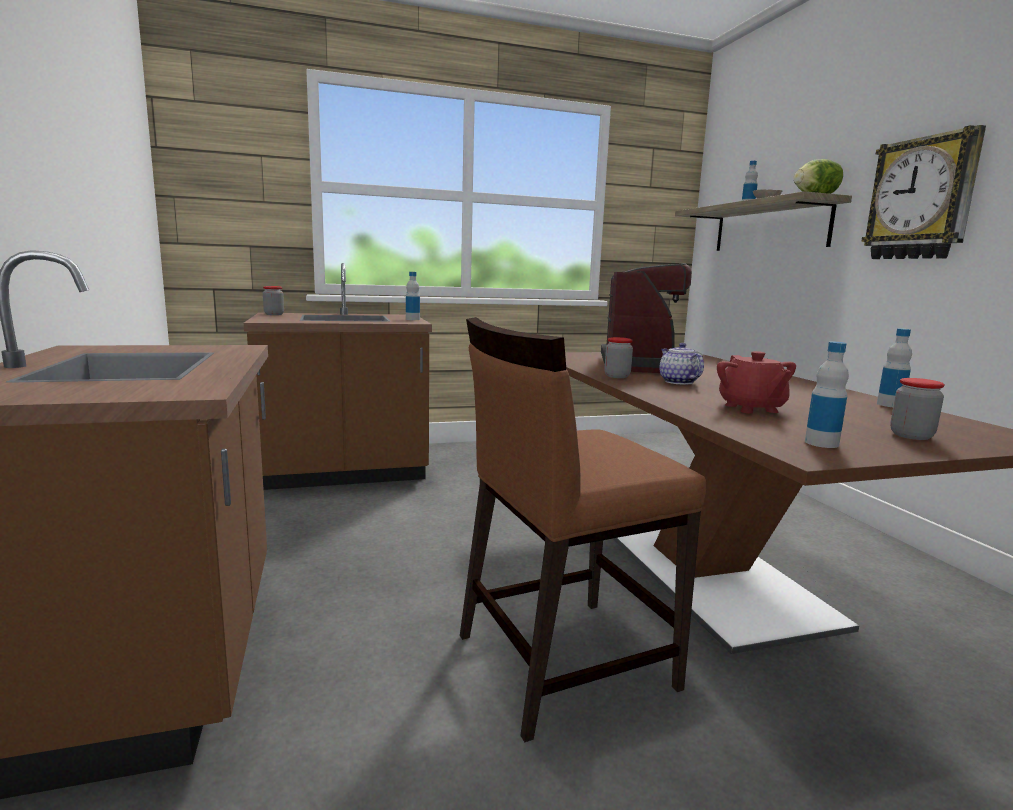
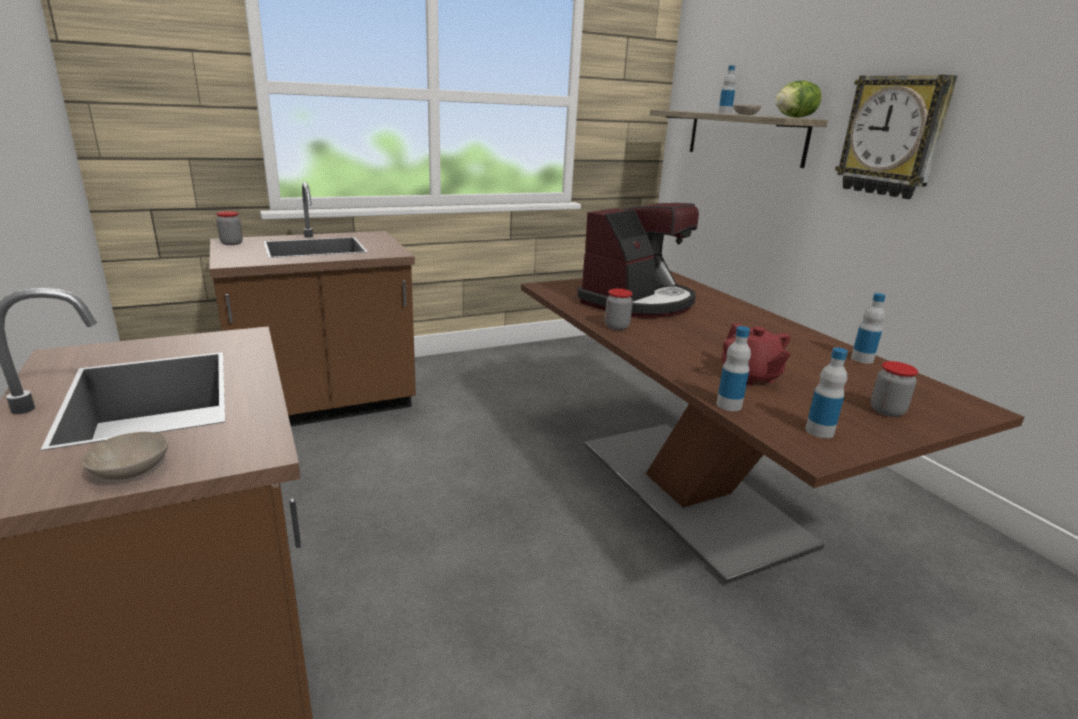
camera: 10 degrees left, 10 degrees up
bottle [406,272,420,320] -> bottle moved to [716,326,751,411]
brown chair [460,317,706,742] -> none
coffee machine [601,263,703,373] -> coffee machine turned 45 degrees clockwise [577,203,699,318]
teapot [659,343,704,384] -> none
none -> beige bowl [82,432,168,480]

